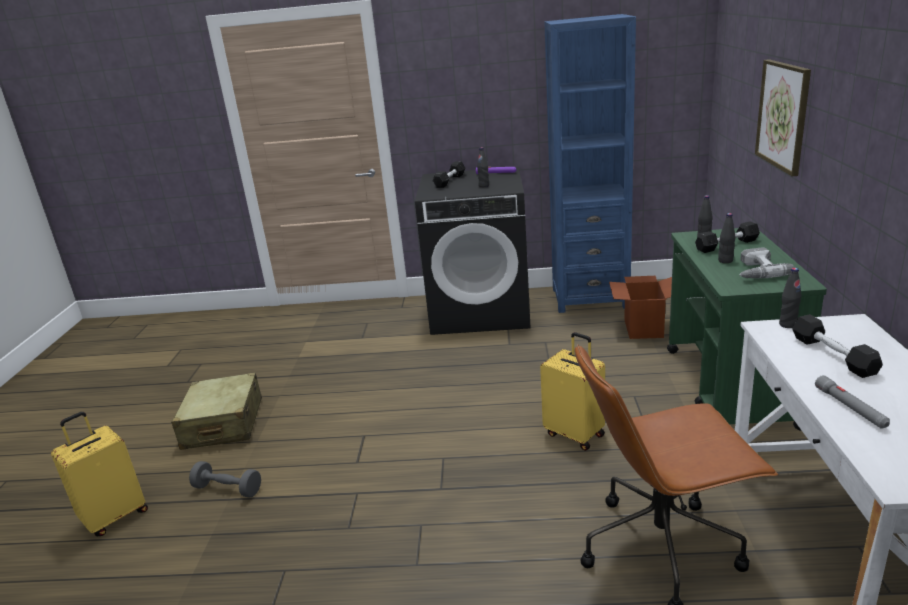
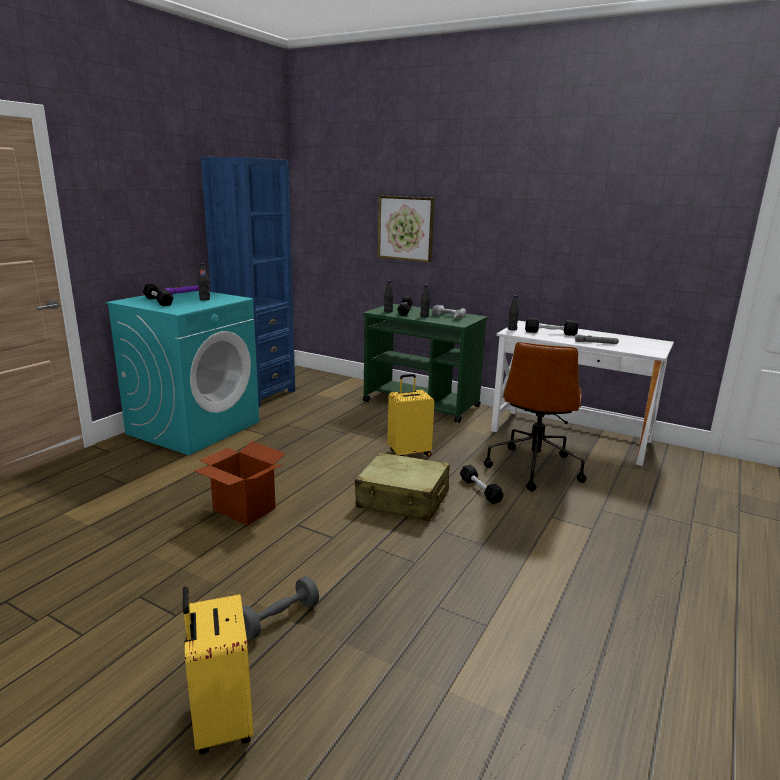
camera: 65 degrees left, 5 degrees down
beige suitcase [171,372,262,450] -> beige suitcase moved to [355,452,450,521]
black washing machine [415,167,531,335] -> turquoise washing machine [106,291,259,455]
cardboard box [609,276,672,339] -> cardboard box moved to [194,441,286,525]
none -> black dumbbell [460,465,504,504]

